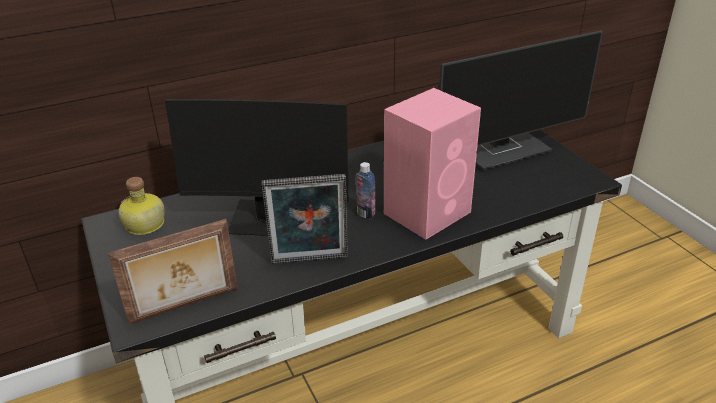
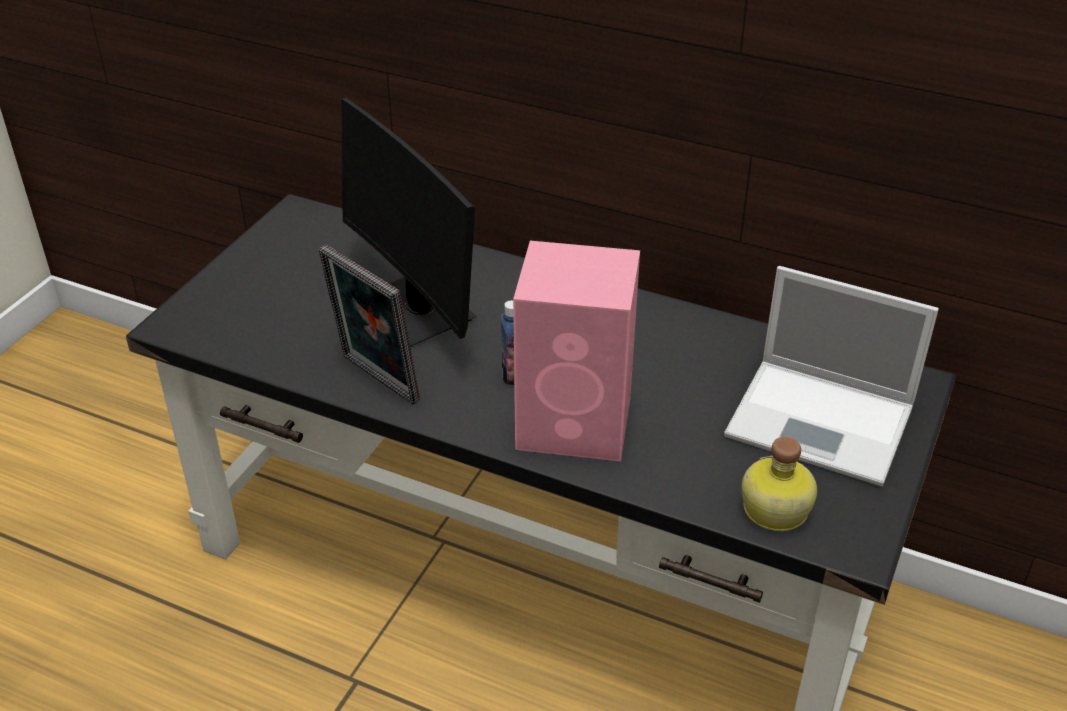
camera: 50 degrees right, 5 degrees up
picture frame [108,219,238,325] -> none
bottle [118,177,164,235] -> bottle moved to [742,437,817,531]
monitor [438,31,603,170] -> laptop [724,266,939,486]

